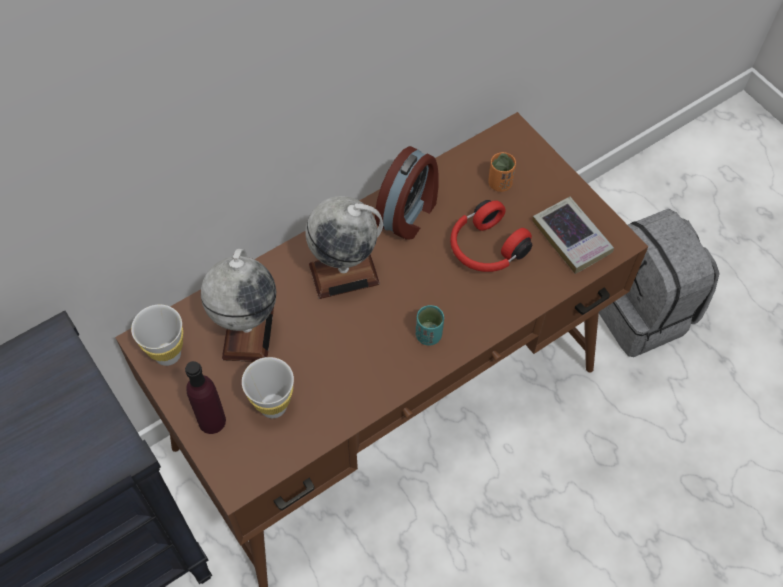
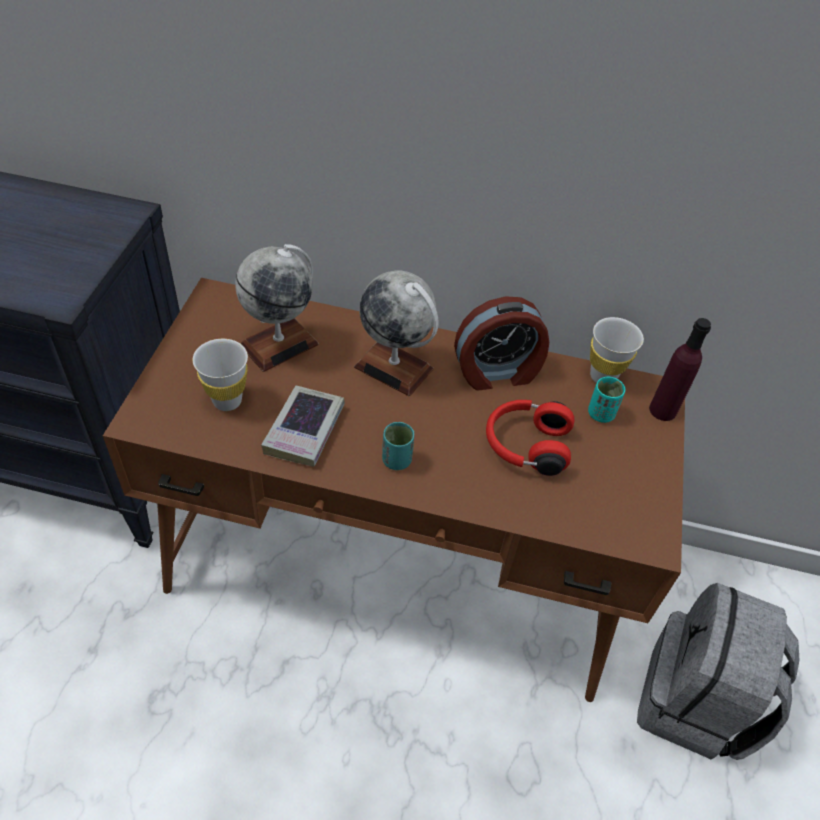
camera: 45 degrees right, 10 degrees down
white cup [131,304,183,366] -> white cup moved to [590,317,644,383]
purple bottle [185,361,226,434] -> purple bottle moved to [649,318,711,421]
orange cup [488,152,516,192] -> turquoise cup [588,377,626,423]
book [532,197,614,274] -> book moved to [261,385,345,466]

